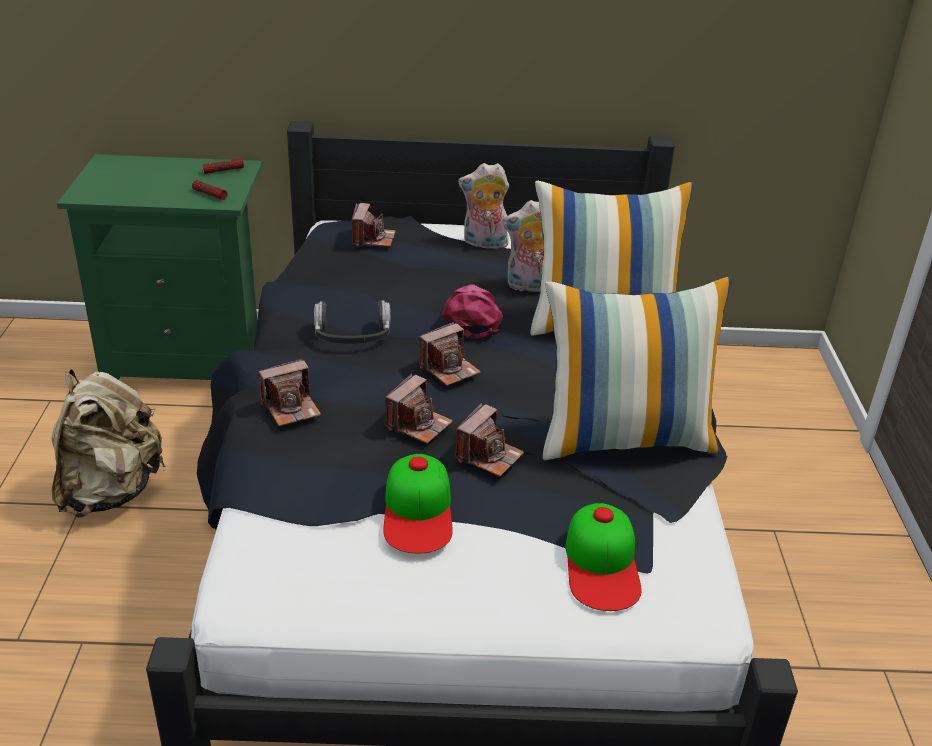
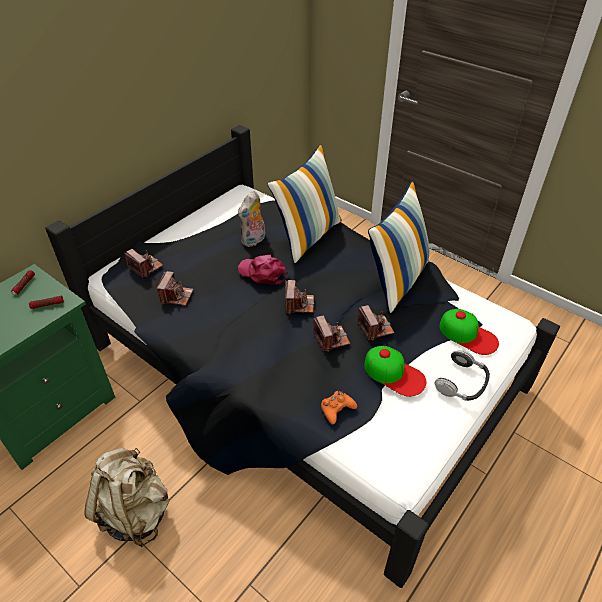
camera: 50 degrees left, 10 degrees up
camera [258,359,321,426] -> camera moved to [157,271,194,306]
headphones [314,300,390,344] -> headphones moved to [434,350,490,401]
plush toy [458,163,509,249] -> none
none -> orange game controller [321,391,357,424]

